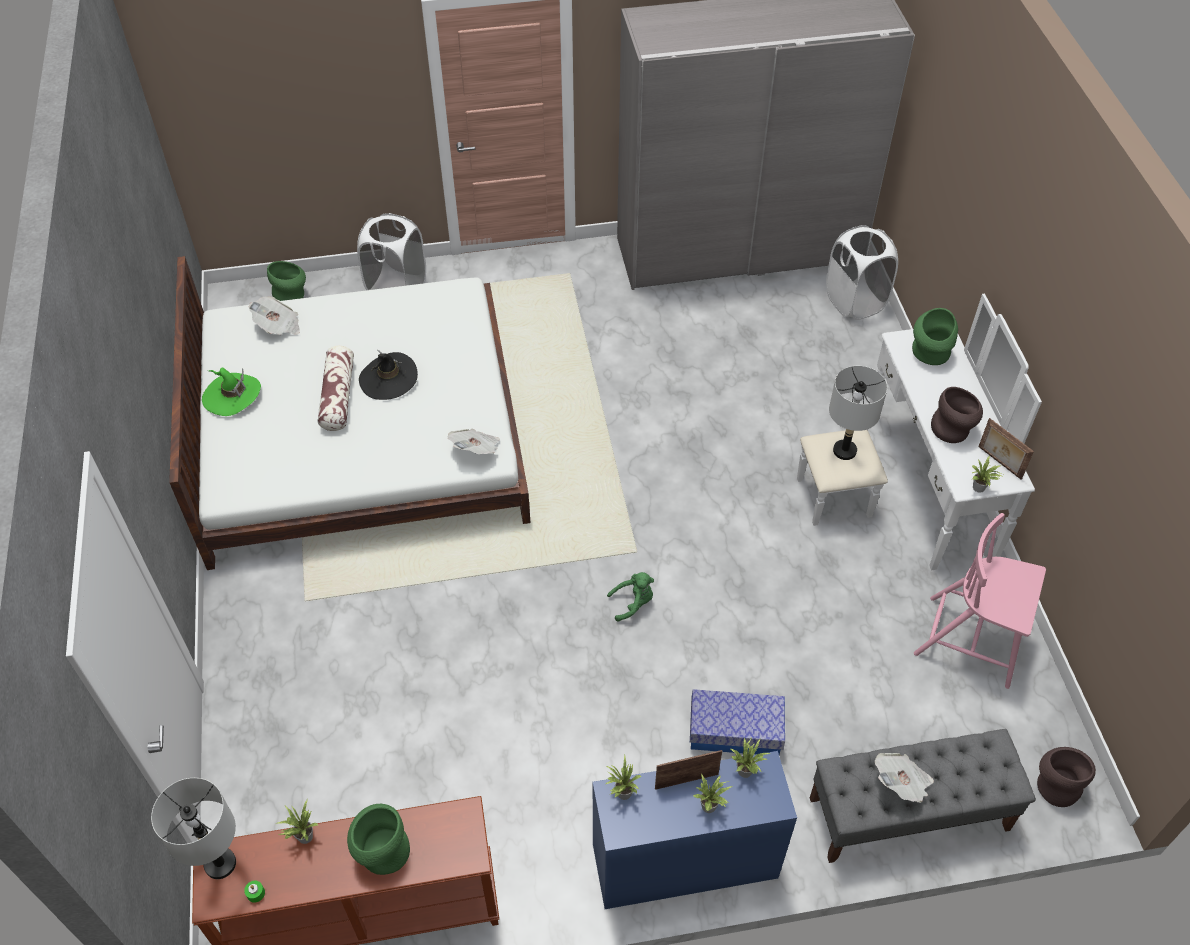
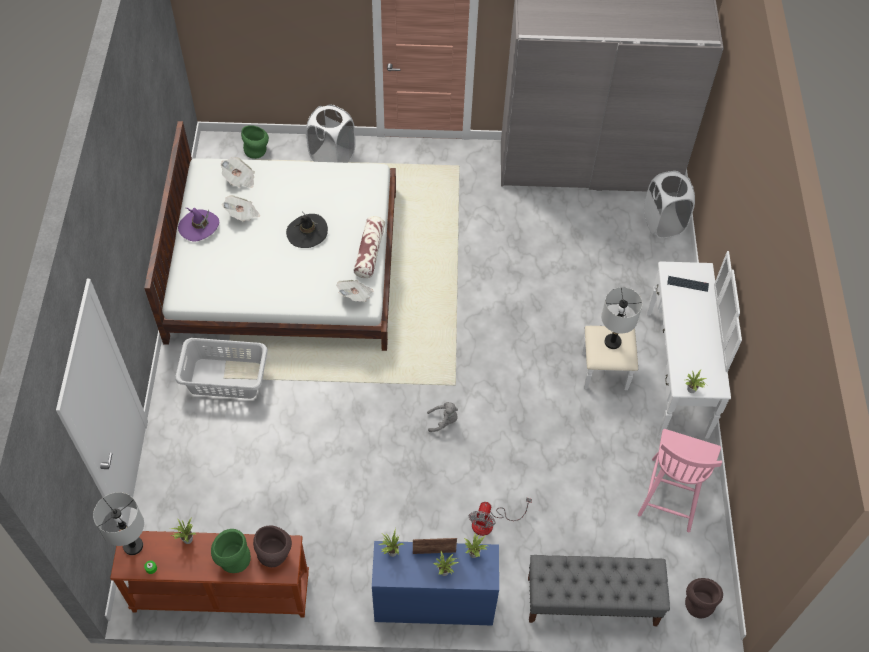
camera: 10 degrees right, 5 degrees up
green hat [202,368,261,416] -> purple hat [178,208,219,241]
pillow [317,346,354,431] -> pillow moved to [353,216,385,278]
green plush toy [607,572,654,622] -> grey plush toy [427,402,458,432]
storage box [690,689,785,754] -> fan [469,498,532,536]
newspaper [875,753,934,803] -> newspaper moved to [222,195,260,222]
green vase [912,308,958,365] -> keyboard [667,276,709,292]
pink chair [914,513,1046,689] -> pink chair turned 105 degrees counterclockwise [638,429,722,533]
brown vase [931,387,983,443] -> brown vase moved to [253,526,292,567]
picture frame [978,418,1034,480] -> none
none -> grey laundry basket [175,338,268,399]

